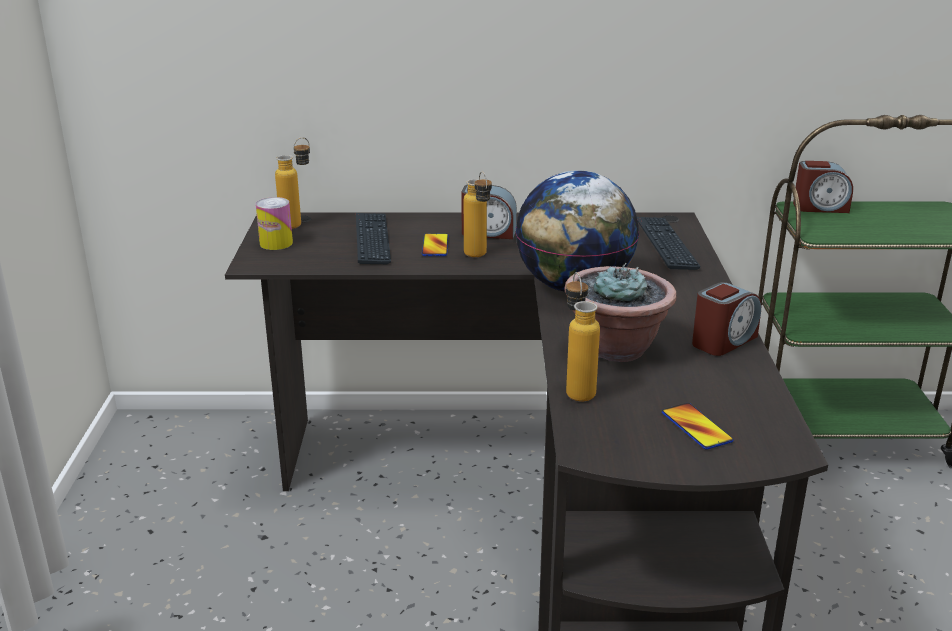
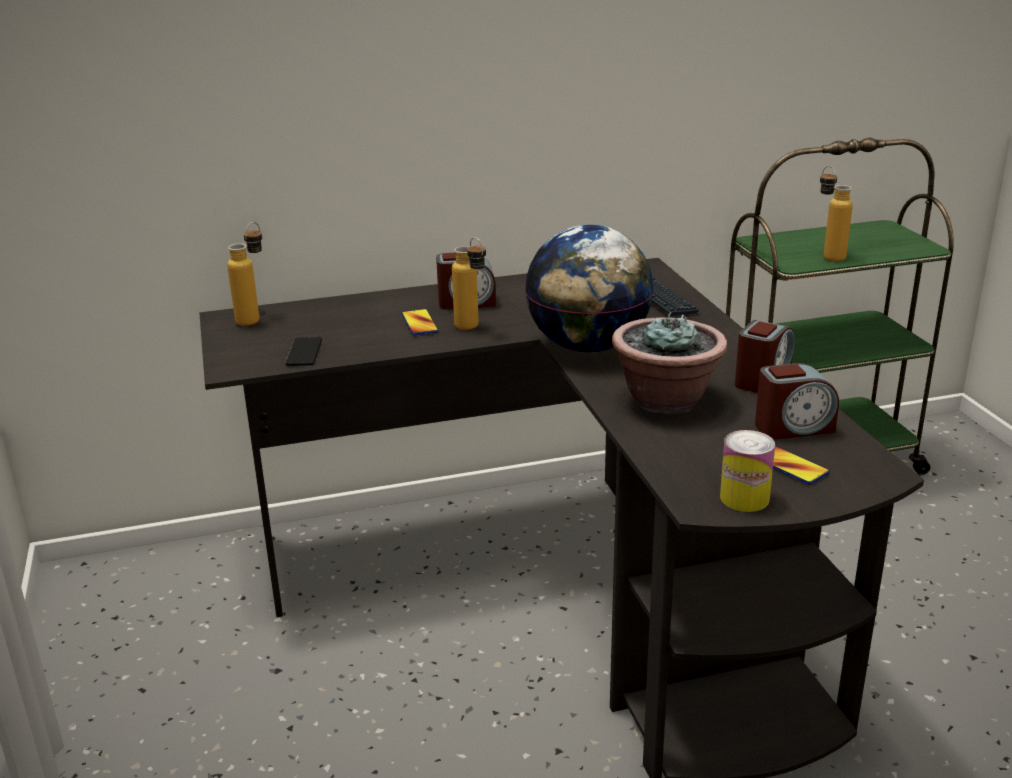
camera: 15 degrees left, 0 degrees up
can [256,197,293,250] -> can moved to [720,430,775,512]
keyboard [356,213,391,264] -> none
bottle [566,272,600,401] -> bottle moved to [820,166,853,262]
alarm clock [793,161,853,213] -> alarm clock moved to [755,363,839,440]
none -> phone [285,337,322,366]

